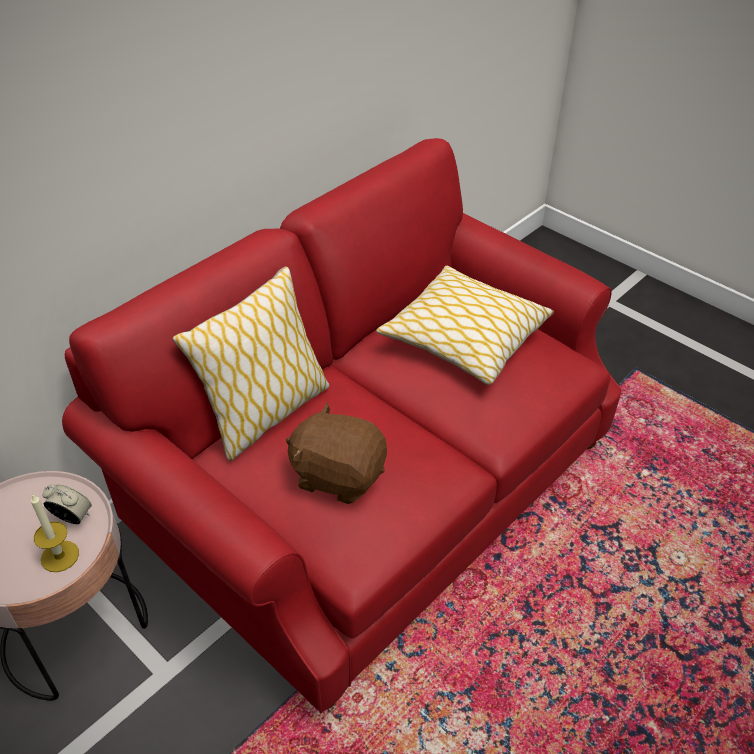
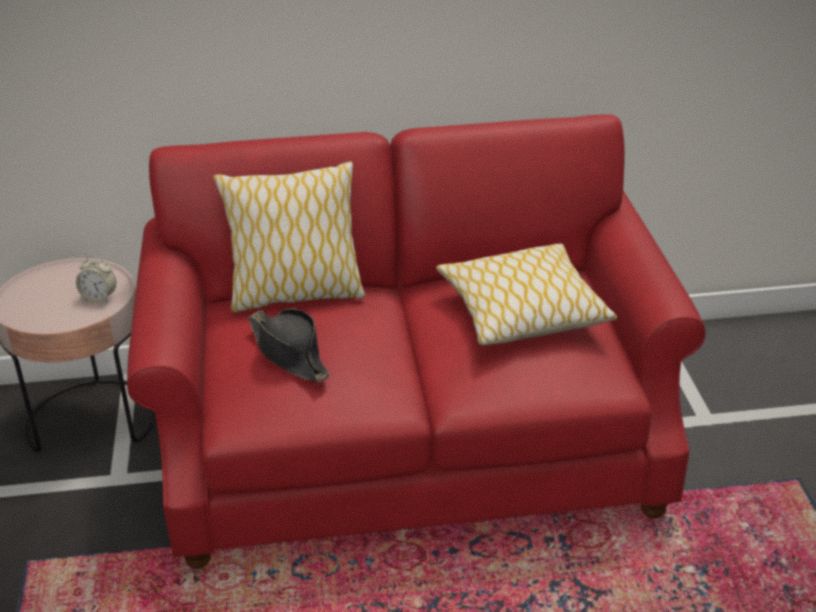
camera: 40 degrees right, 10 degrees down
candle [31,494,79,572] -> none
alarm clock [42,484,92,524] -> alarm clock turned 135 degrees clockwise [76,256,116,303]
brown plush toy [286,403,387,504] -> black hat [248,309,330,382]

